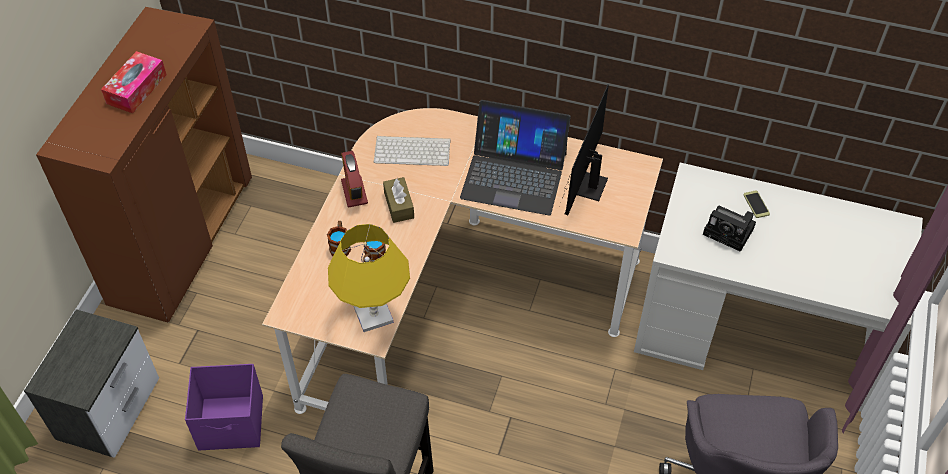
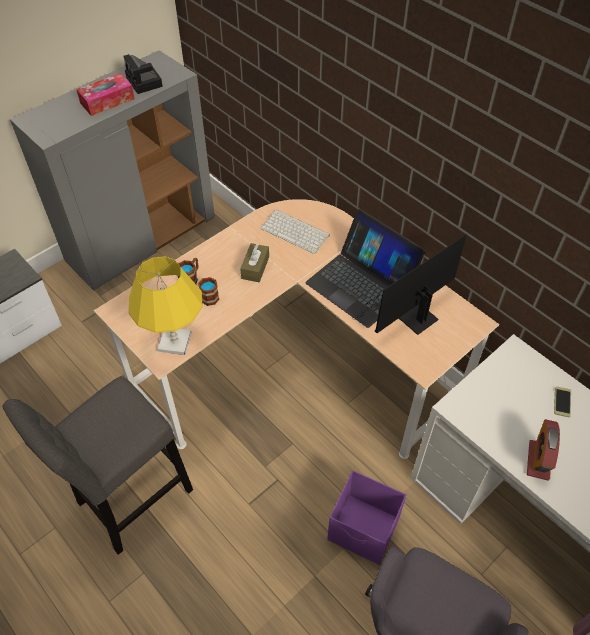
camera: 30 degrees right, 0 degrees up
brown cabinet [36,7,252,323] -> grey cabinet [10,50,215,291]
purple storage box [185,364,263,451] -> purple storage box moved to [327,470,406,565]
alarm clock [341,151,368,207] -> alarm clock moved to [527,419,560,481]
camera [703,205,756,252] -> camera moved to [124,54,163,94]

